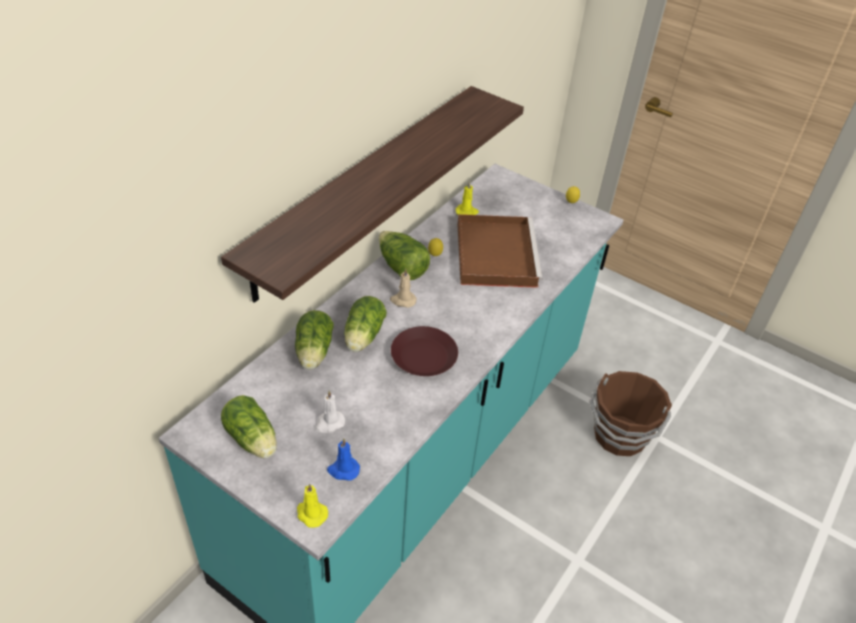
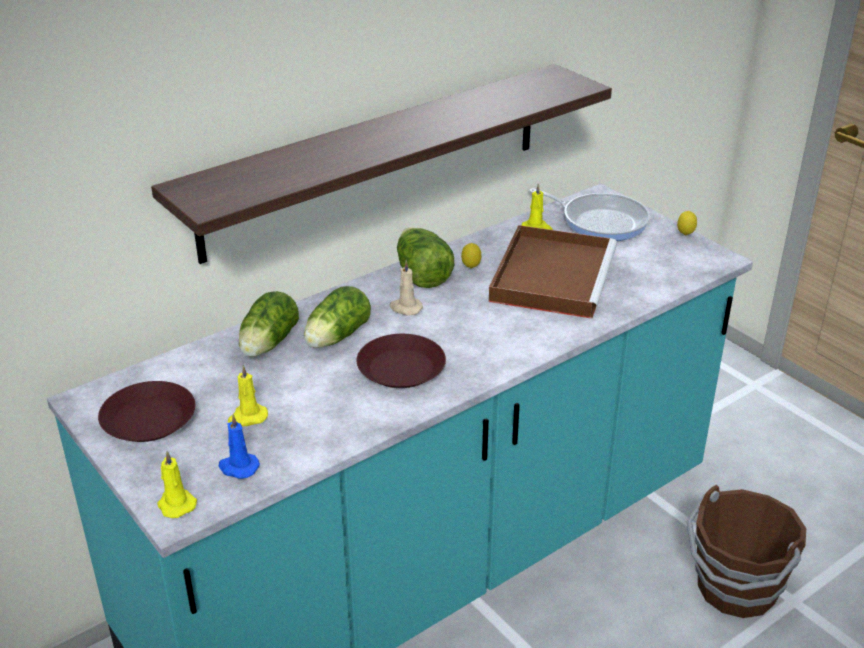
camera: 20 degrees right, 10 degrees down
lettuce [221,395,277,458] -> brown plate [98,381,195,442]
white candle [316,390,345,433] -> yellow candle [228,365,268,426]
none -> frying pan [529,189,650,241]

